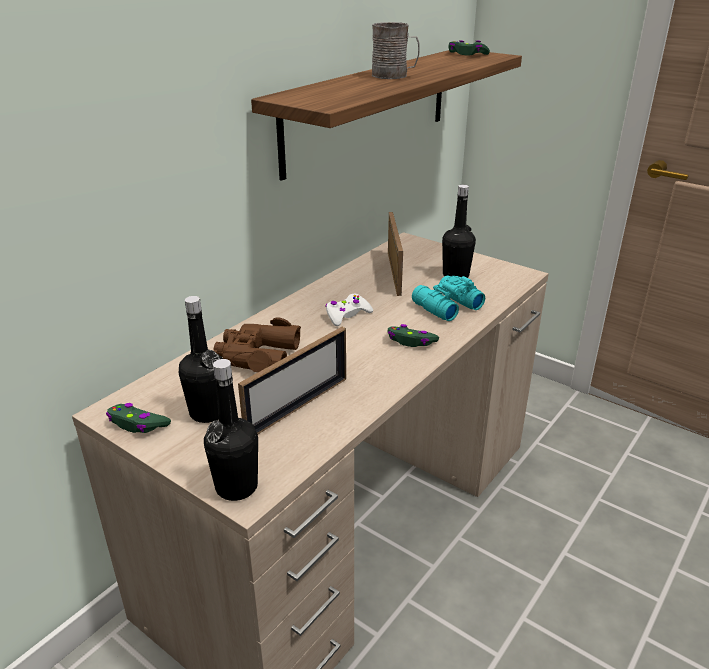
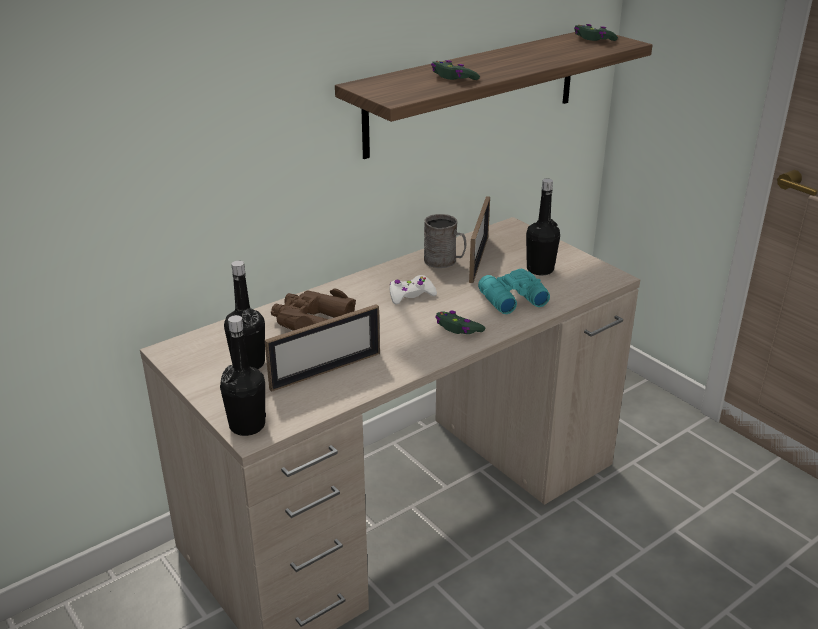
camera: 15 degrees right, 0 degrees up
green game controller [106,403,171,433] -> green game controller moved to [431,60,480,80]
grey mug [372,22,420,79] -> grey mug moved to [424,214,467,268]

